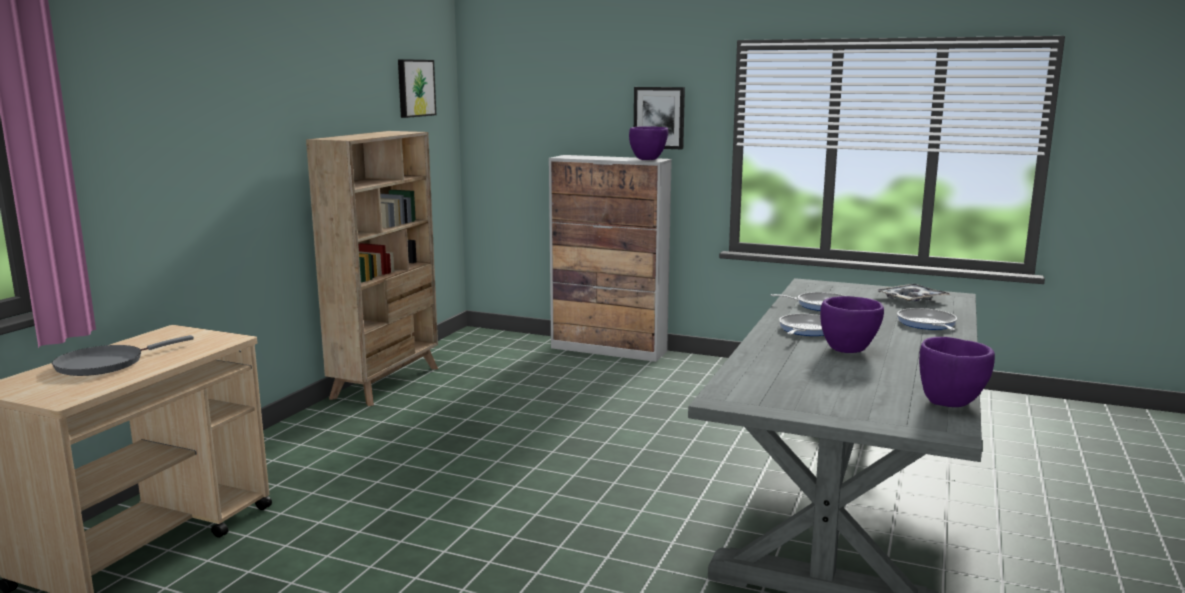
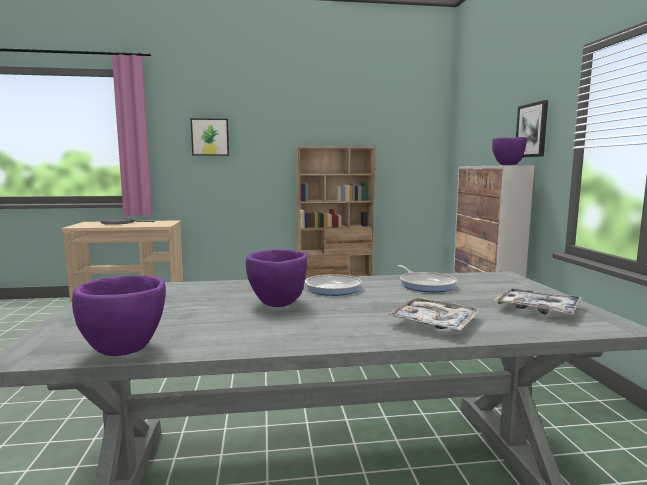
camera: 60 degrees right, 5 degrees down
picture [398,59,436,118] -> picture moved to [191,118,229,156]
frying pan [897,308,957,331] -> tray [387,297,481,330]

